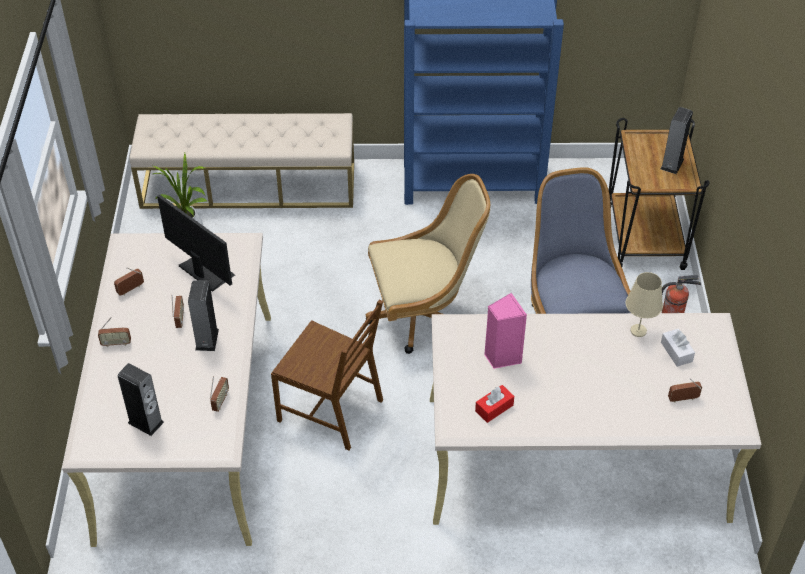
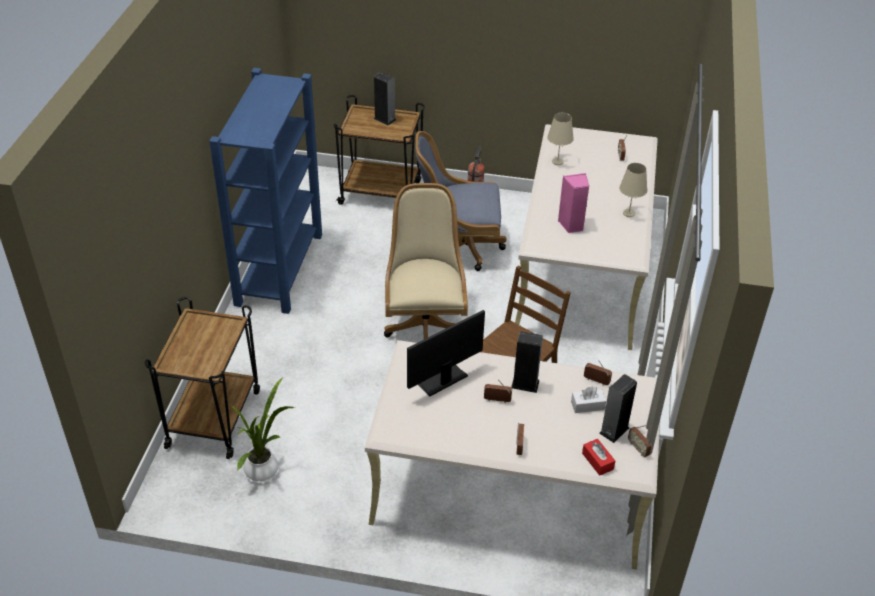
camera: 80 degrees left, 5 degrees down
radio [114,267,144,296] -> radio moved to [628,425,652,457]
beige bench [129,113,354,209] -> brown cart [145,297,260,459]
red tissue box [475,385,514,423] -> red tissue box moved to [582,439,615,476]
white tissue box [661,328,695,367] -> white tissue box moved to [571,387,606,413]
none -> beige table lamp [619,163,647,217]

